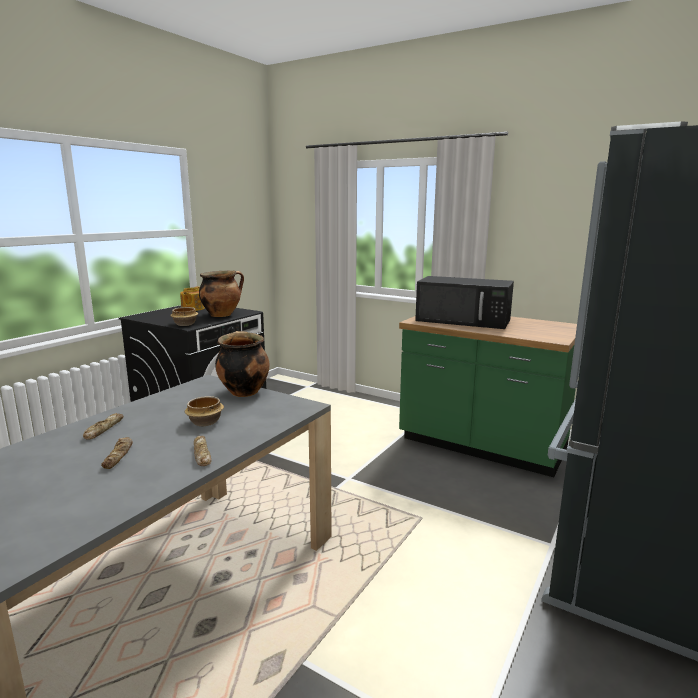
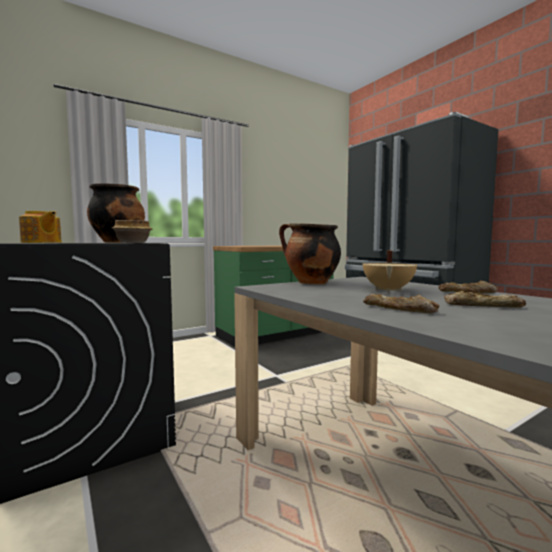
camera: 65 degrees left, 10 degrees down
bowl [185,396,224,426] -> beige cooking pot [363,250,417,292]
black microwave [415,276,514,329] -> none

